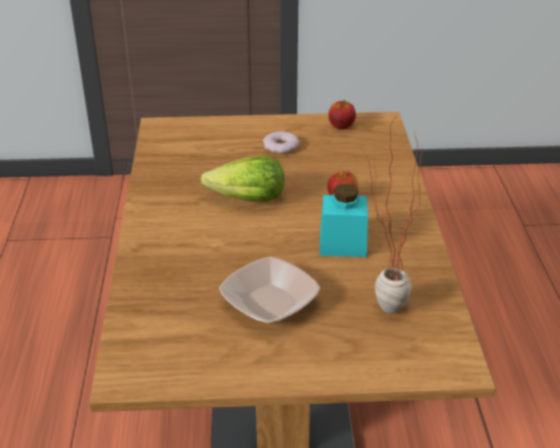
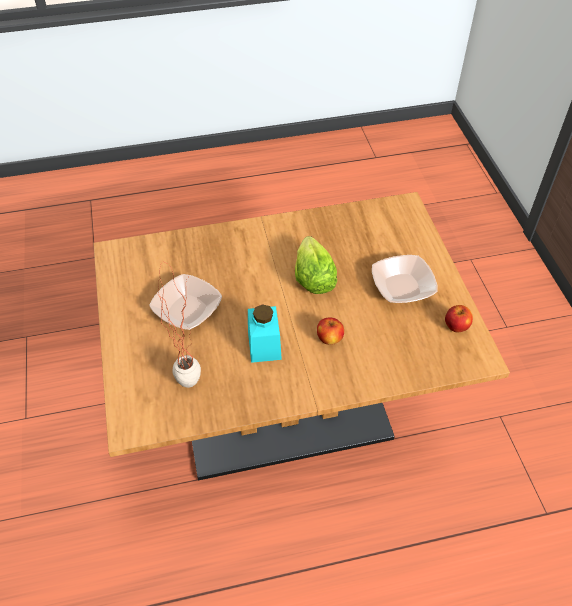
camera: 80 degrees right, 15 degrees up
donut [263,131,299,154] -> bowl [372,255,438,303]

